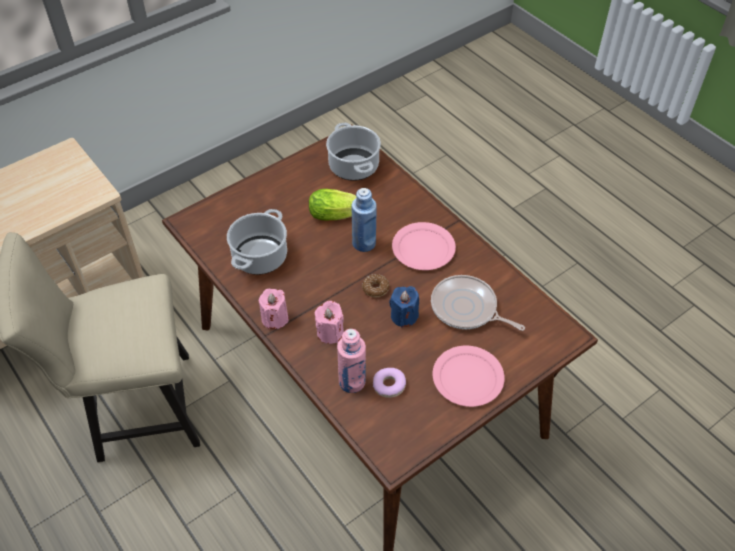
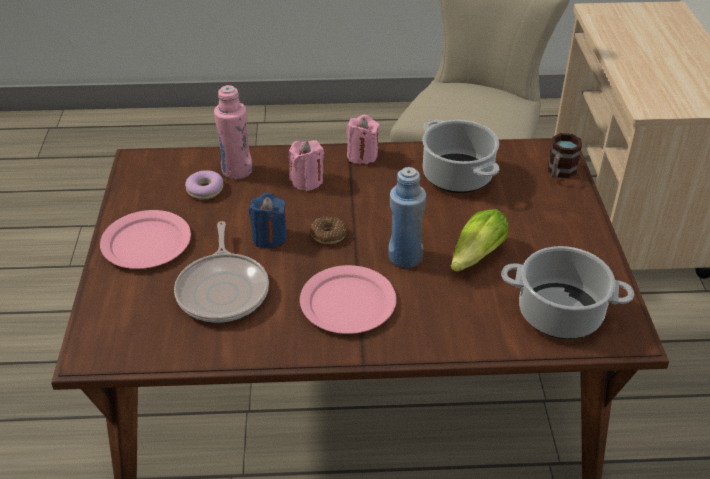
camera: 125 degrees right, 10 degrees down
frying pan [431,275,525,331] -> frying pan turned 105 degrees clockwise [174,221,269,323]
none -> mug [548,133,582,178]

